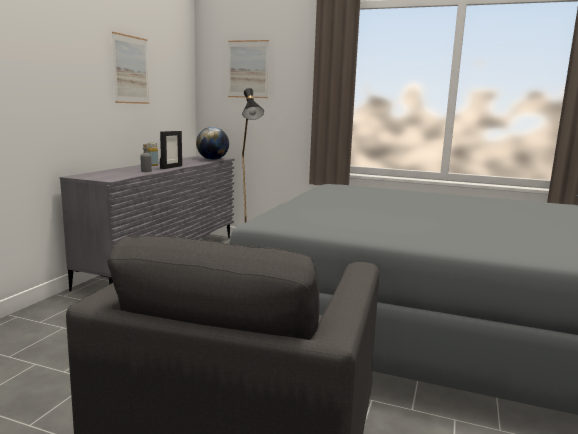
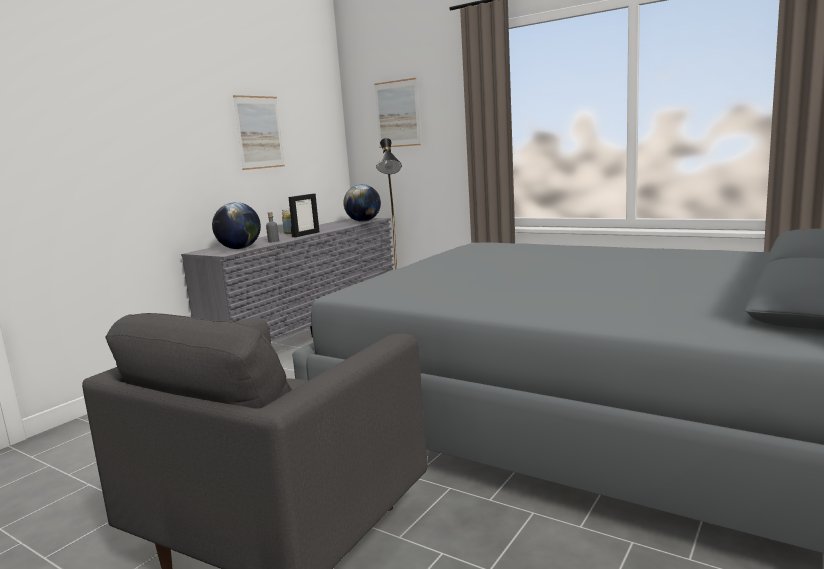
camera: 15 degrees right, 0 degrees up
none -> globe [212,202,261,249]

